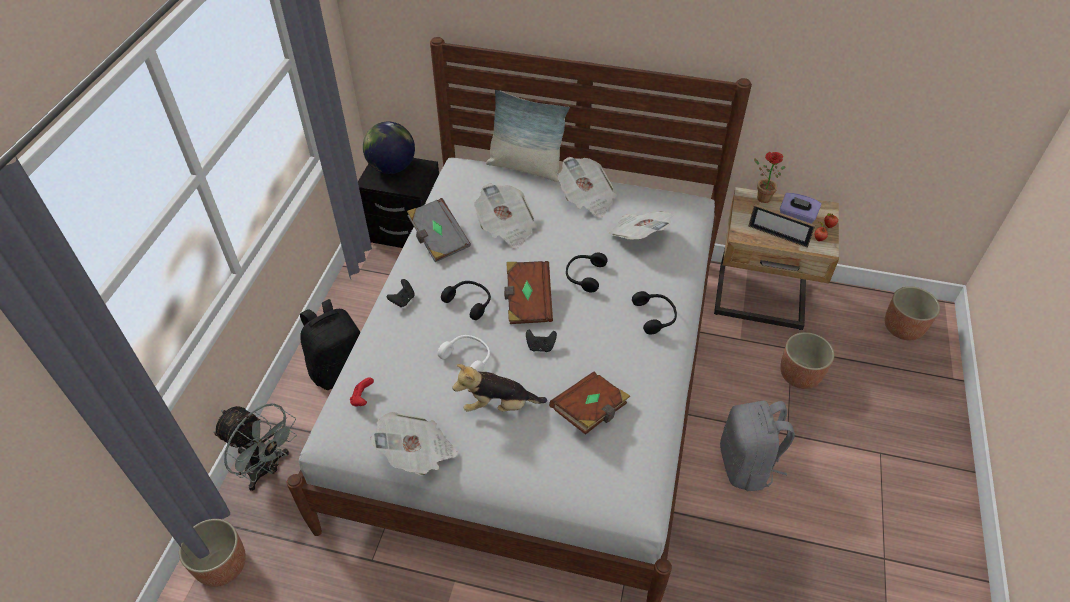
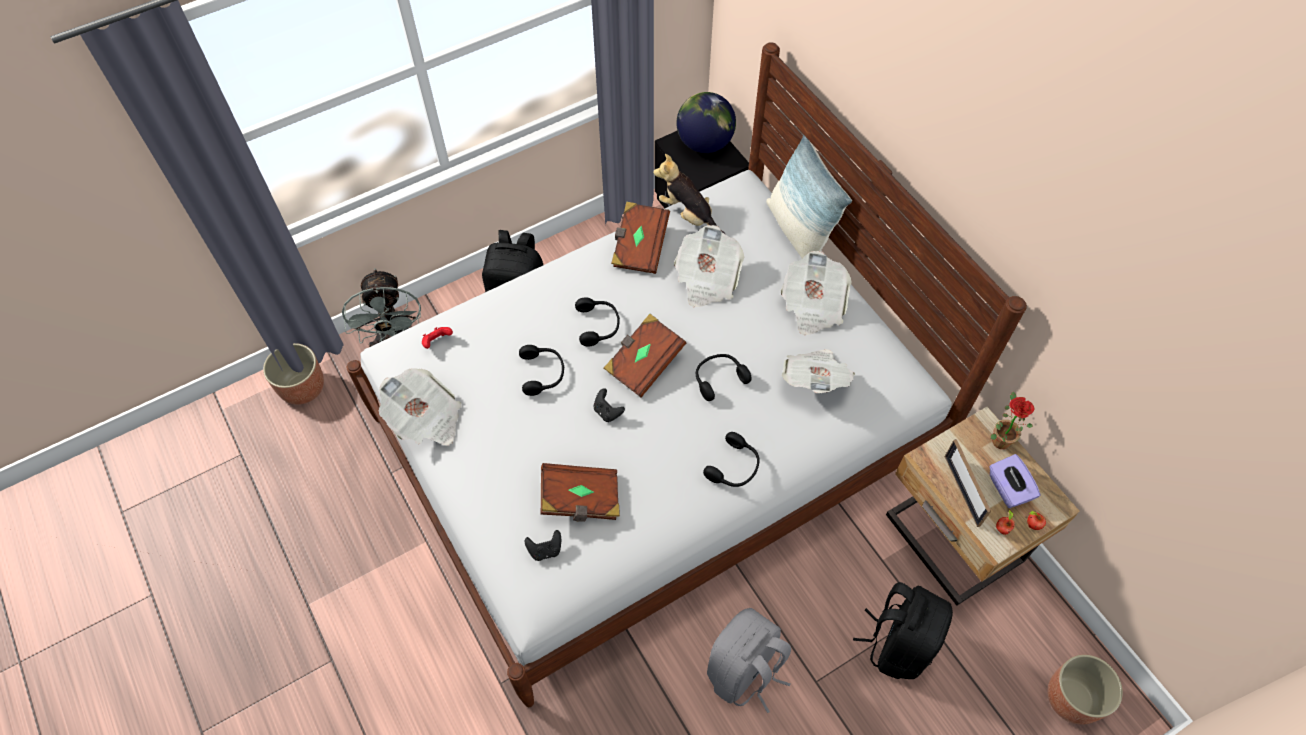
camera: 45 degrees right, 10 degrees up
black game controller [387,279,414,308] -> black game controller moved to [524,530,561,561]
grey book [407,198,471,262] -> brown book [611,202,670,274]
white headphones [437,335,490,372] -> black headphones [519,345,564,396]
plush toy [452,364,547,412] -> plush toy moved to [653,154,725,234]
planter [780,332,834,389] -> black backpack [853,582,953,679]

